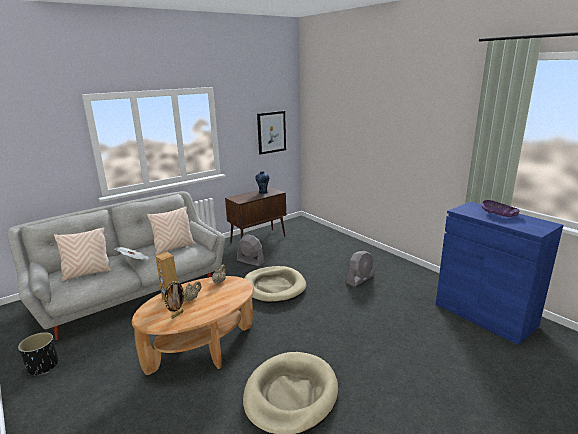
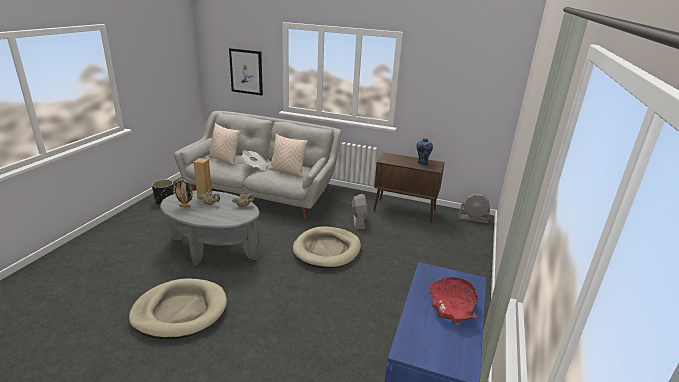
camera: 55 degrees right, 5 degrees up
brown coffee table [132,276,254,375] -> grey coffee table [160,191,260,265]
picture [257,111,286,155] -> picture moved to [229,48,263,95]
grey fan [346,251,374,287] -> grey fan moved to [458,193,490,223]
purple bowl [481,200,520,217] -> red bowl [429,277,478,324]

